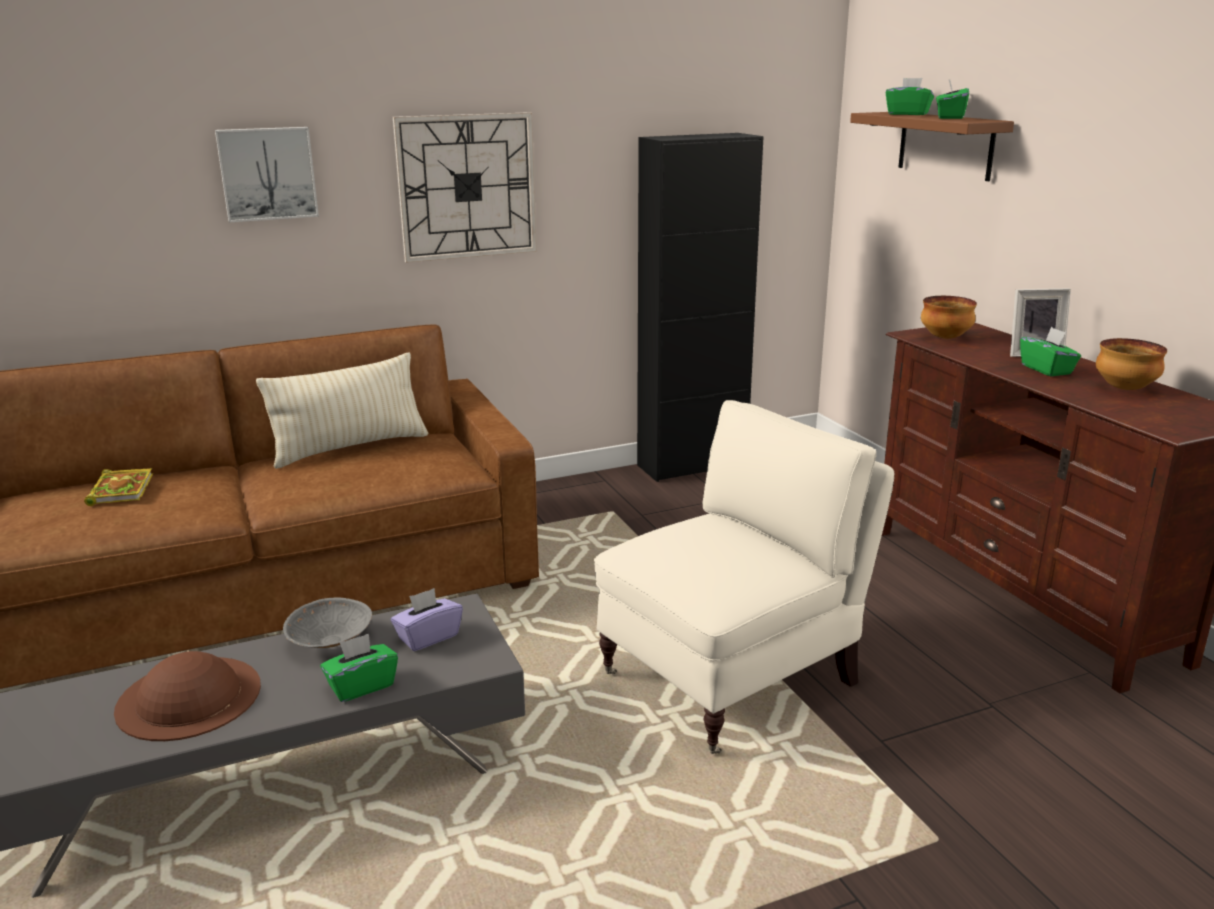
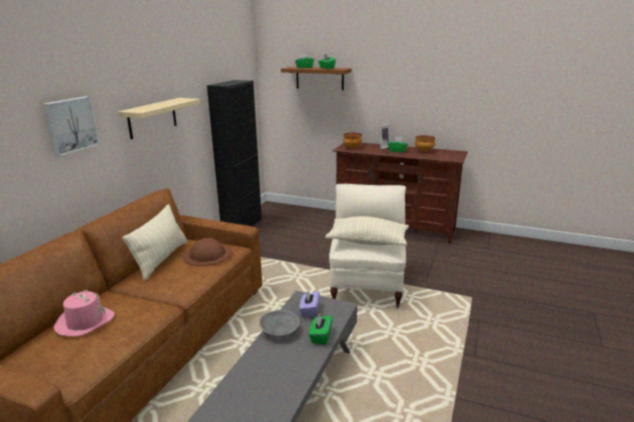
camera: 45 degrees left, 0 degrees up
book [84,468,153,506] -> pink hat [53,290,115,337]
brown hat [114,651,261,741] -> brown hat moved to [182,238,232,266]
wall clock [393,112,537,263] -> beige shelf [118,98,200,139]
none -> beige pillow [325,216,409,246]

